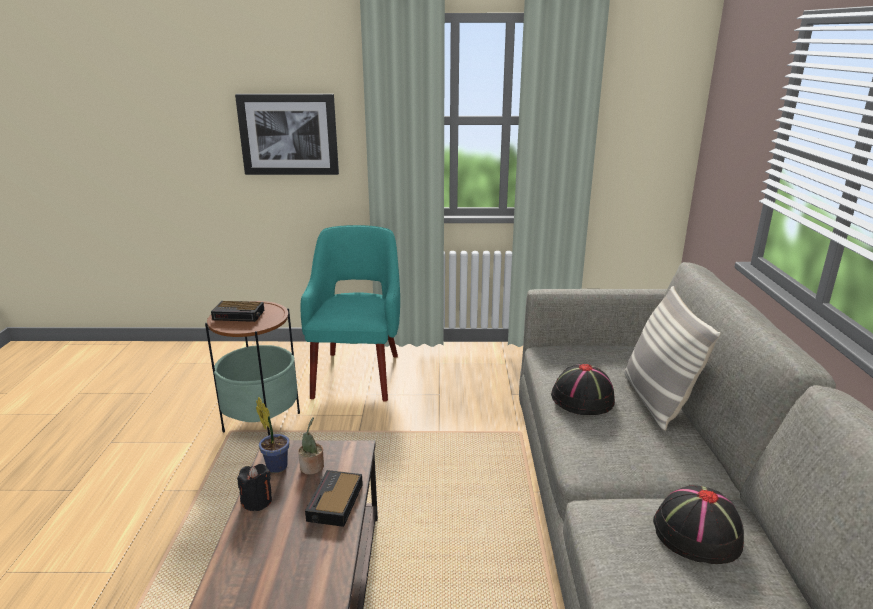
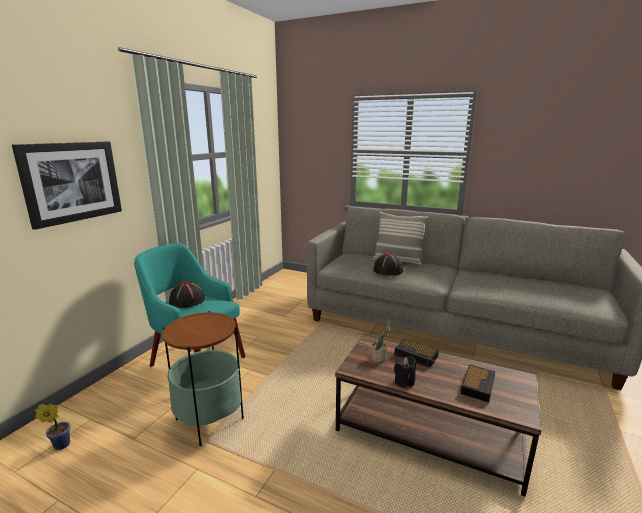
camera: 65 degrees left, 5 degrees down
alarm clock [211,301,264,322] -> alarm clock moved to [461,364,495,402]
potted plant [256,397,290,473] -> potted plant moved to [35,404,70,450]
black hat [653,485,744,564] -> black hat moved to [169,281,205,308]

